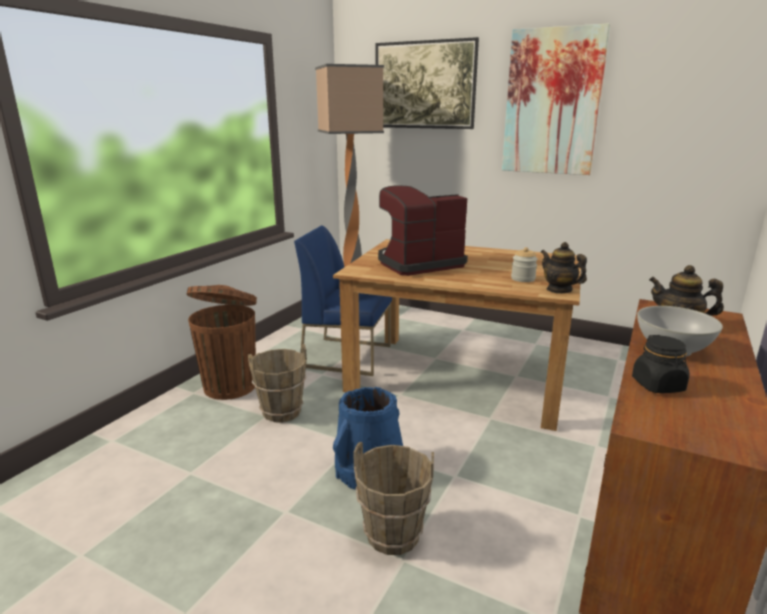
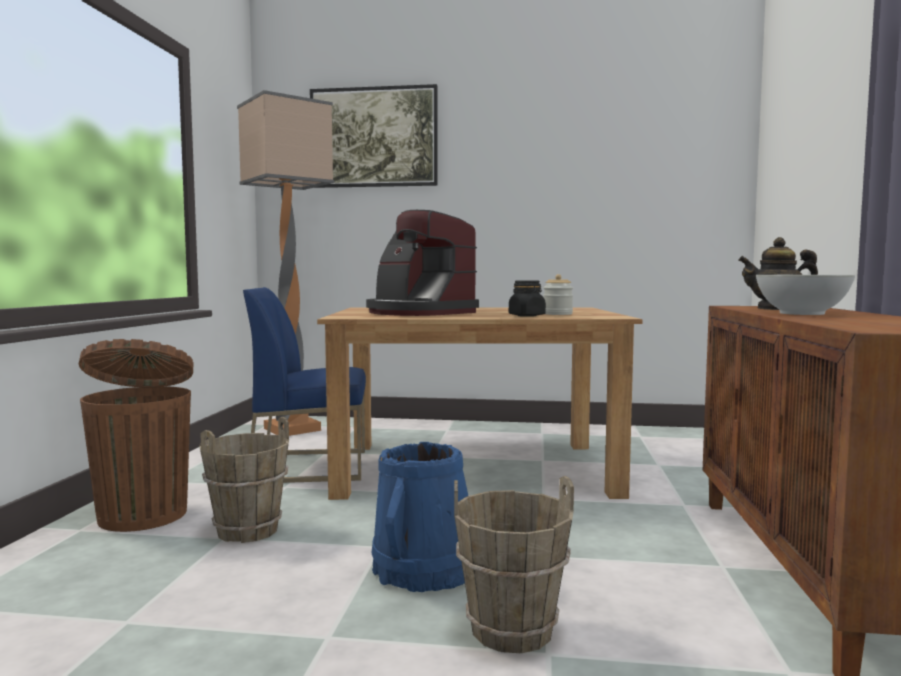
camera: 20 degrees left, 15 degrees down
coffee machine [378,185,468,276] -> coffee machine turned 90 degrees counterclockwise [366,210,479,316]
picture [502,23,610,175] -> none
teapot [541,242,587,294] -> none
black jar [632,335,690,393] -> black jar moved to [509,280,546,317]

